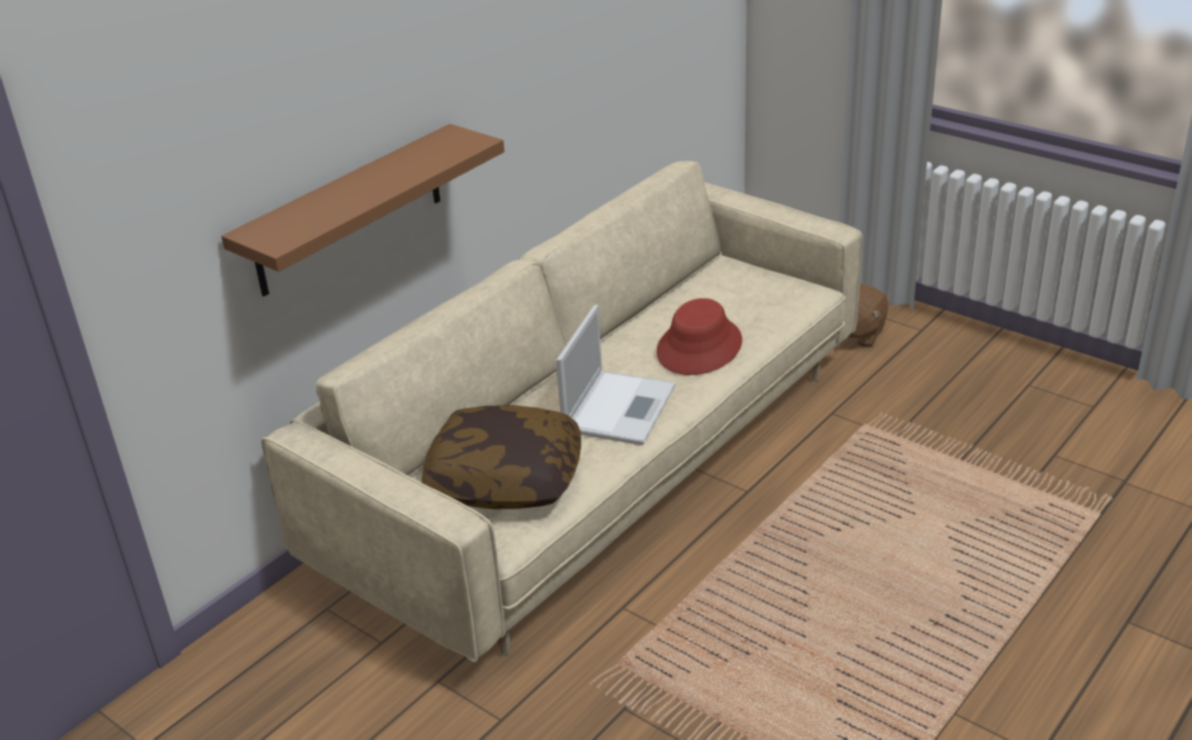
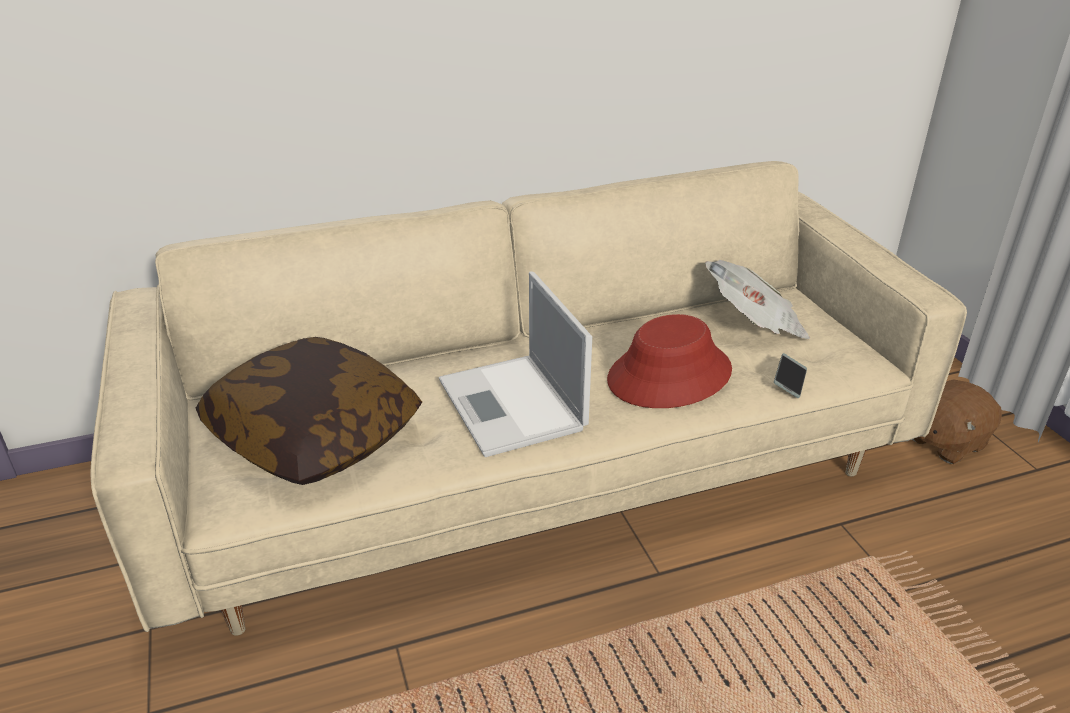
camera: 30 degrees right, 0 degrees up
brown shelf [221,124,504,296] -> none
laptop [556,305,676,445] -> laptop turned 105 degrees clockwise [439,272,592,457]
none -> newspaper [705,260,810,339]
none -> phone [774,353,807,398]

